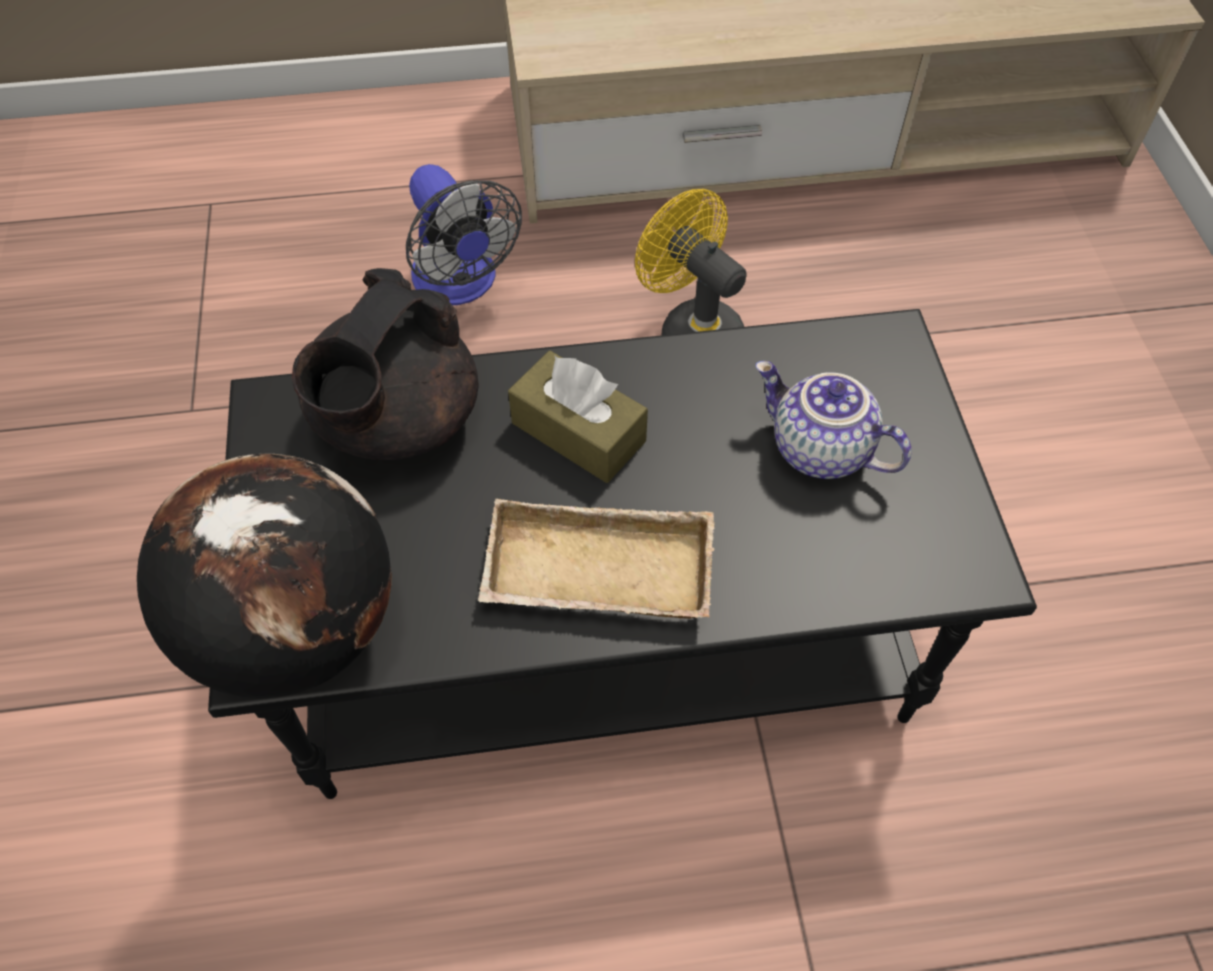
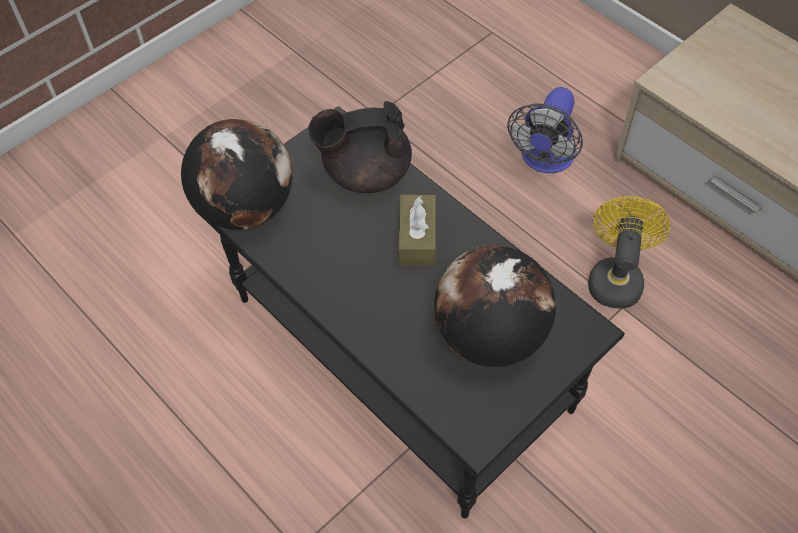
camera: 55 degrees right, 0 degrees up
beige tray [478,499,715,619] -> none
teapot [755,361,911,479] -> globe [434,245,556,367]

